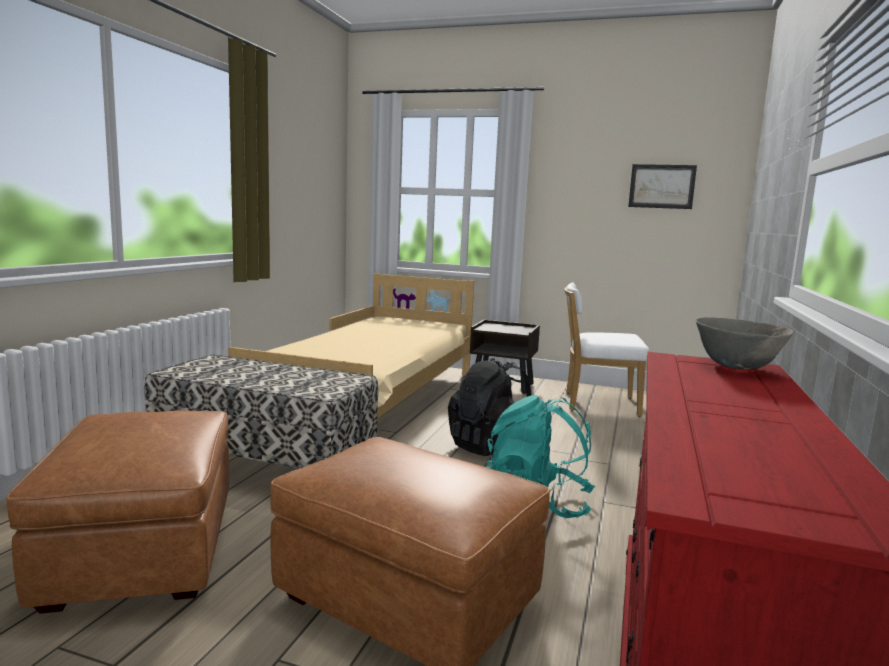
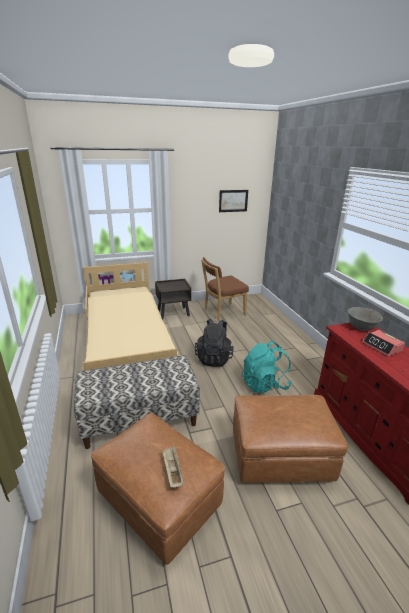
camera: 35 degrees left, 15 degrees up
white chair [565,282,650,417] -> brown chair [201,257,249,321]
none -> beige tray [162,446,184,488]
none -> alarm clock [362,330,405,357]

